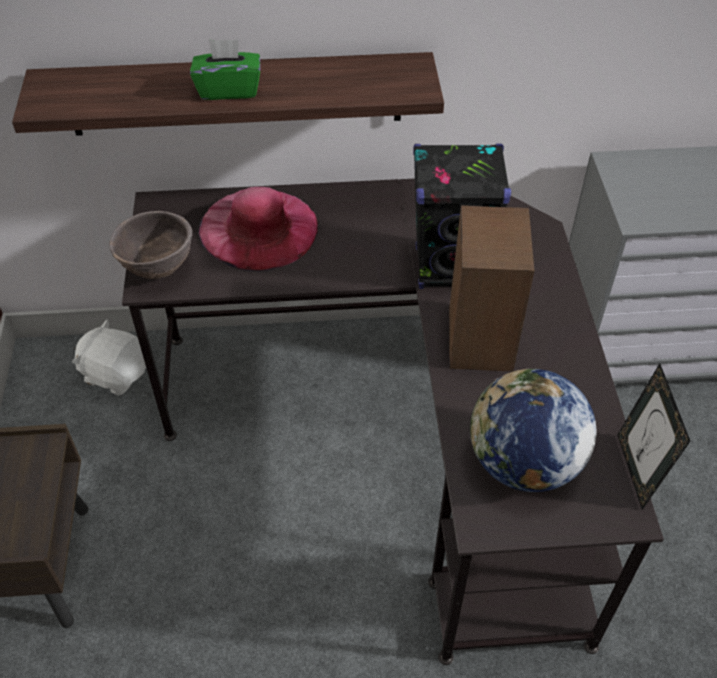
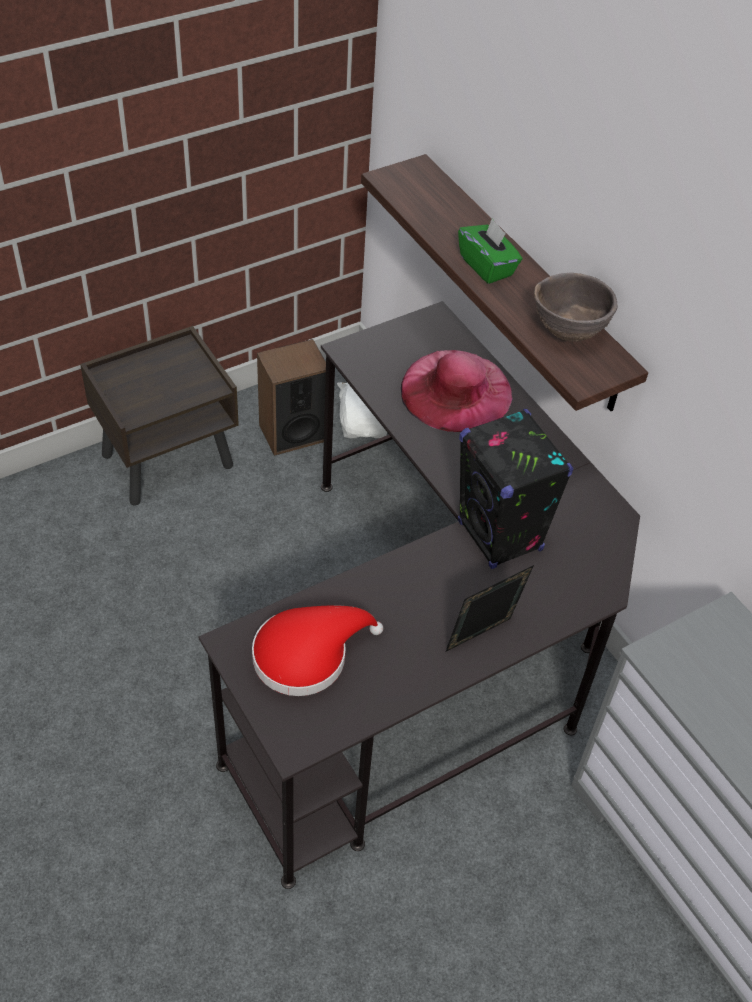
camera: 60 degrees right, 0 degrees up
brown bowl [109,211,193,279] -> brown bowl moved to [534,273,618,342]
speaker [449,205,534,372] -> speaker moved to [257,339,326,456]
globe [470,369,597,492] -> red hat [252,605,383,696]
picture frame [617,363,690,510] -> picture frame moved to [446,565,534,652]

